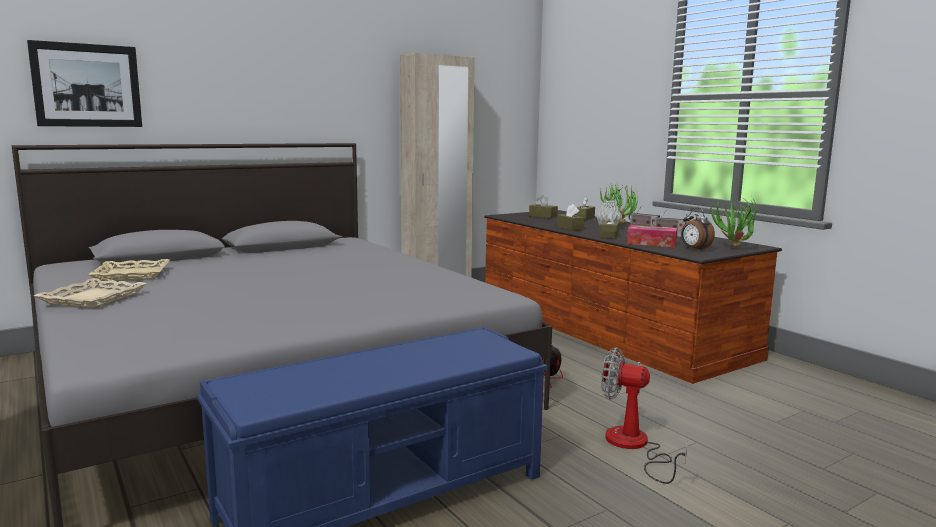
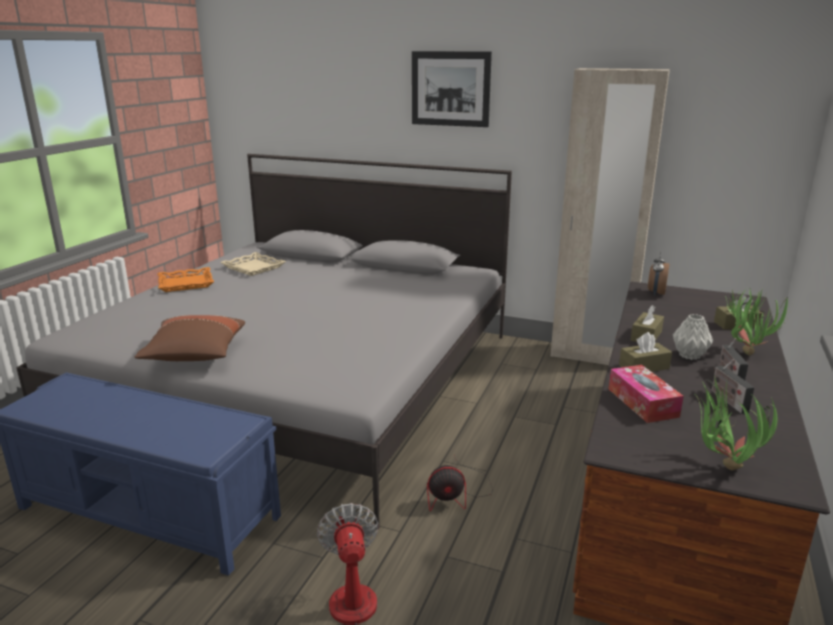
camera: 55 degrees right, 10 degrees up
picture [27,40,142,127] -> picture moved to [412,51,492,127]
beige tray [34,278,146,308] -> orange tray [157,267,214,292]
brown tissue box [529,195,558,219] -> none
alarm clock [681,207,715,251] -> alarm clock moved to [648,252,669,296]
none -> brown pillow [135,315,245,361]

